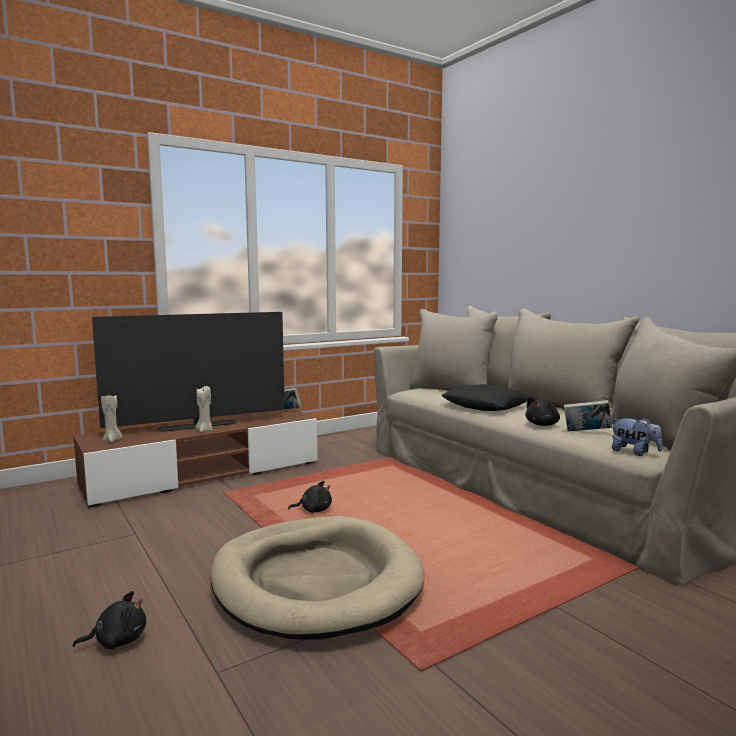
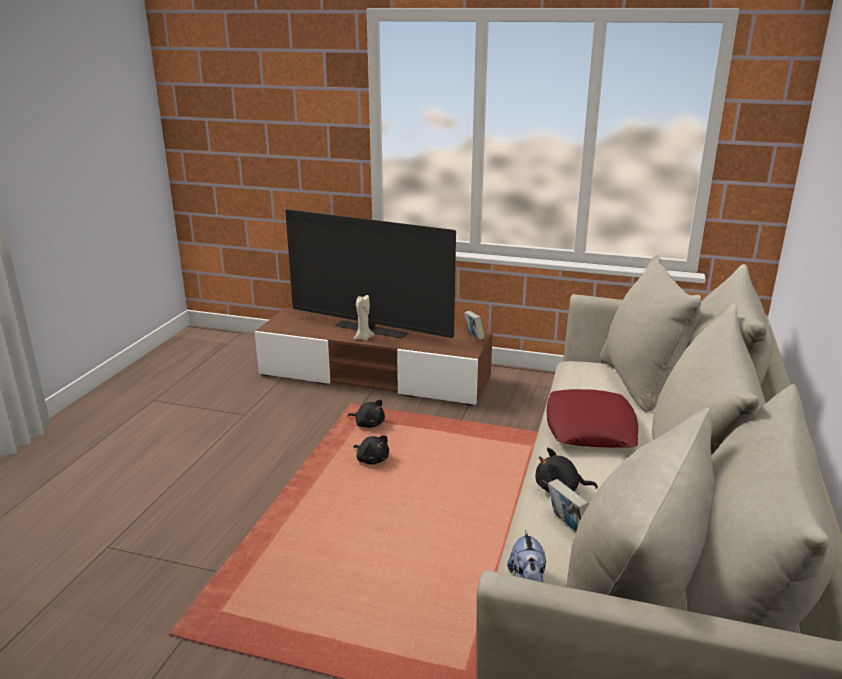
camera: 50 degrees right, 15 degrees up
black plush toy [73,591,146,649] -> black plush toy moved to [348,400,385,428]
beige candle [101,395,122,442] -> none
beige dog bed [210,516,425,640] -> none
black pillow [441,384,529,411] -> red pillow [547,389,638,448]

